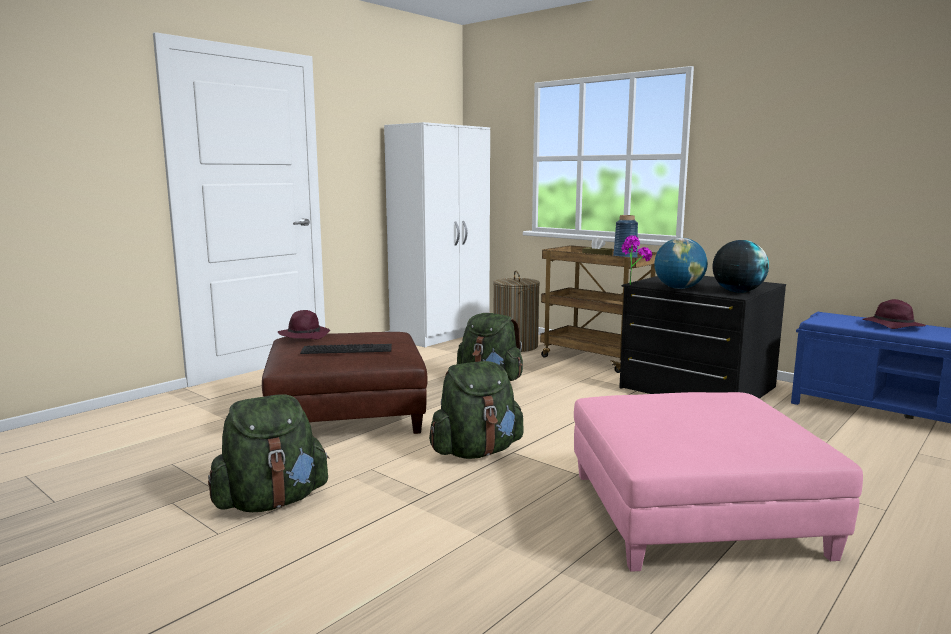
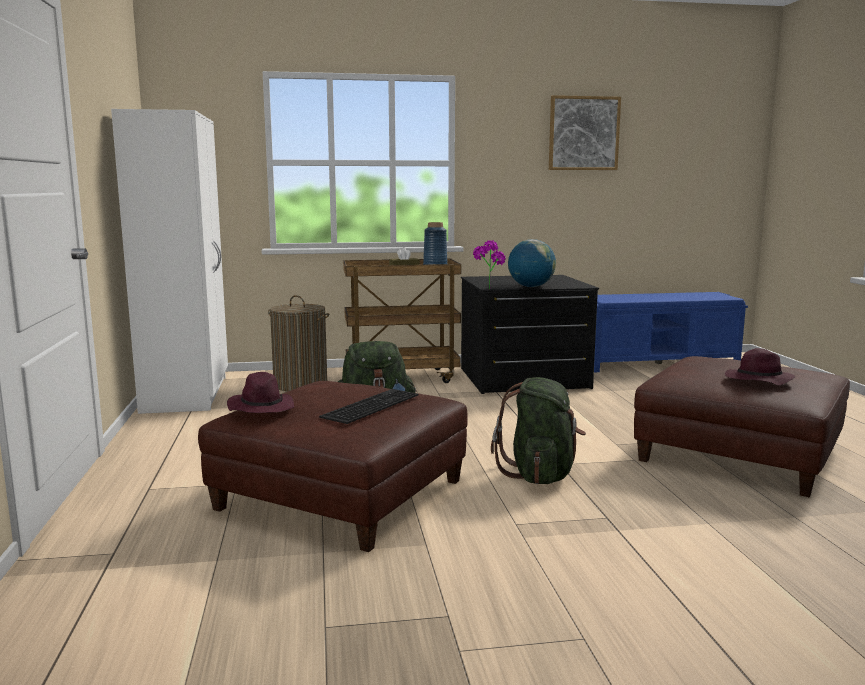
camera: 50 degrees left, 0 degrees up
green backpack [208,394,330,512] -> none
pink ottoman [574,392,863,572] -> brown ottoman [634,356,850,497]
globe [712,240,769,293] -> none
purple hat [862,299,926,329] -> purple hat moved to [725,348,795,385]
none -> picture [549,95,621,170]

